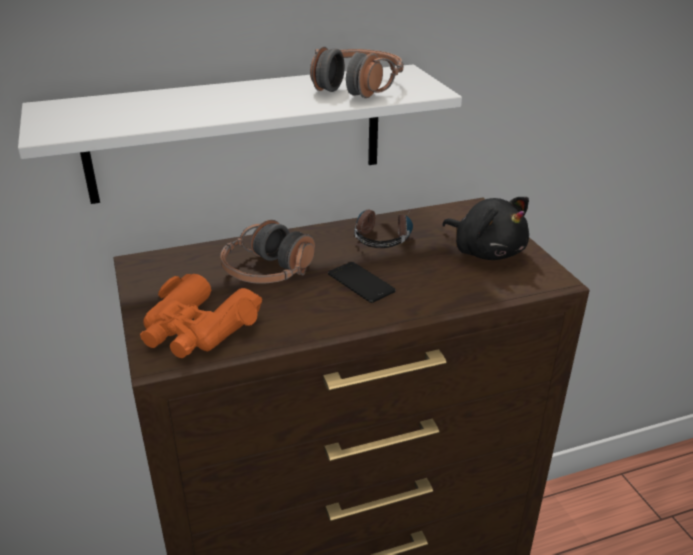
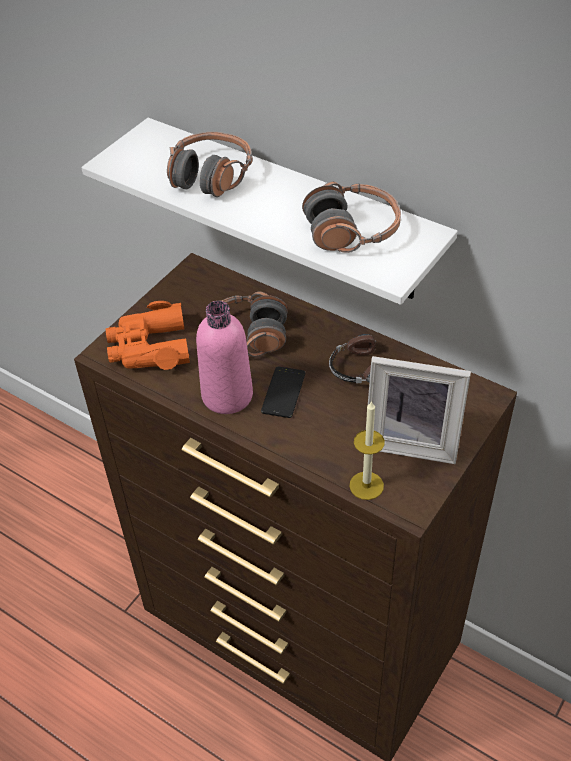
camera: 55 degrees right, 15 degrees up
black plush toy [442,197,529,260] -> picture frame [368,356,471,464]
none -> headphones [167,132,253,197]
none -> pink bottle [196,301,253,414]
none -> candle [349,400,385,500]

